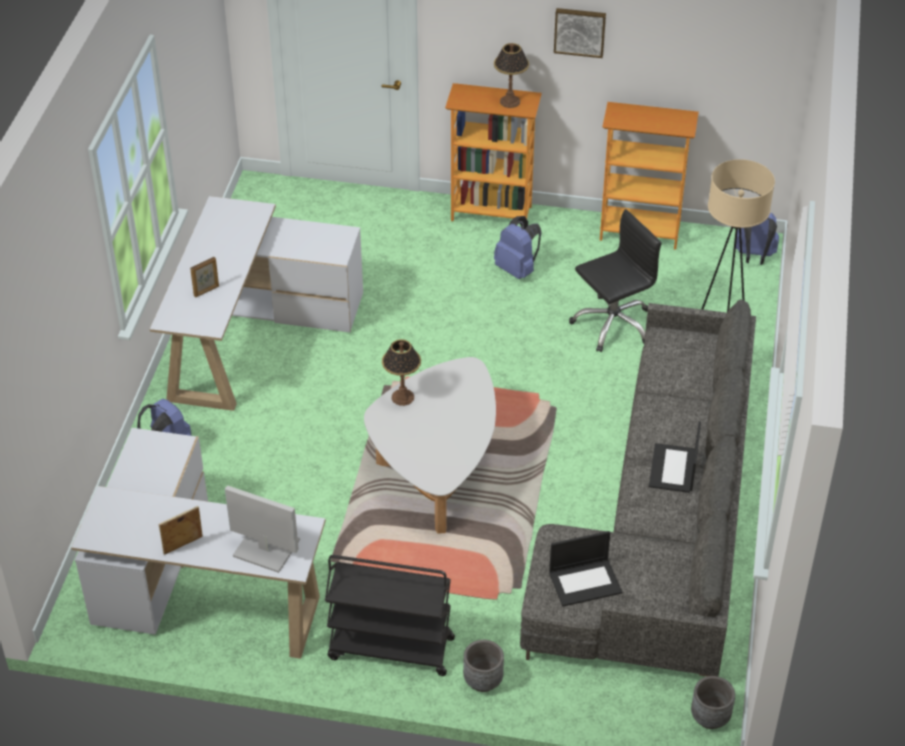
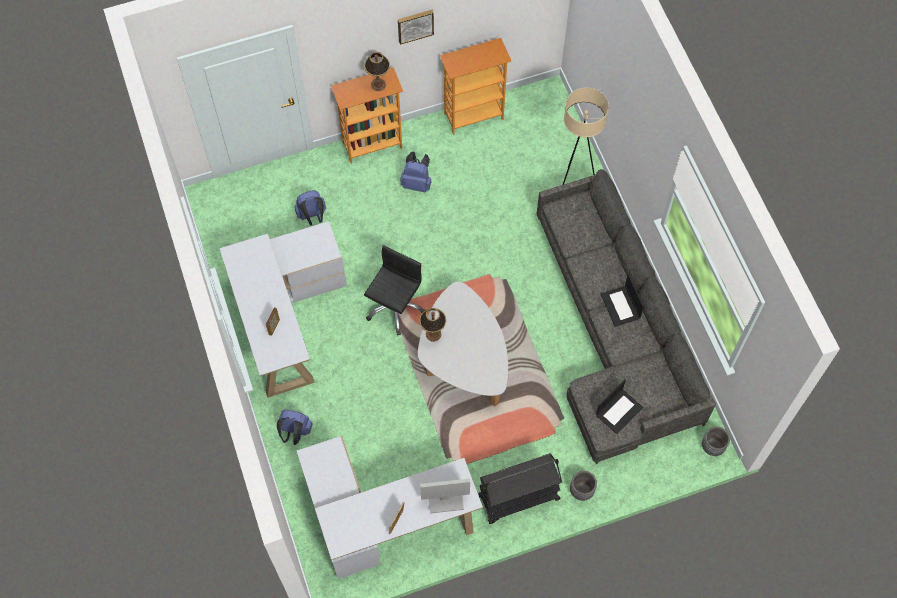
camera: 30 degrees left, 20 degrees up
black office chair [569,209,662,352] -> black office chair moved to [364,245,425,335]
blue backpack [736,212,779,265] -> blue backpack moved to [295,190,326,225]

